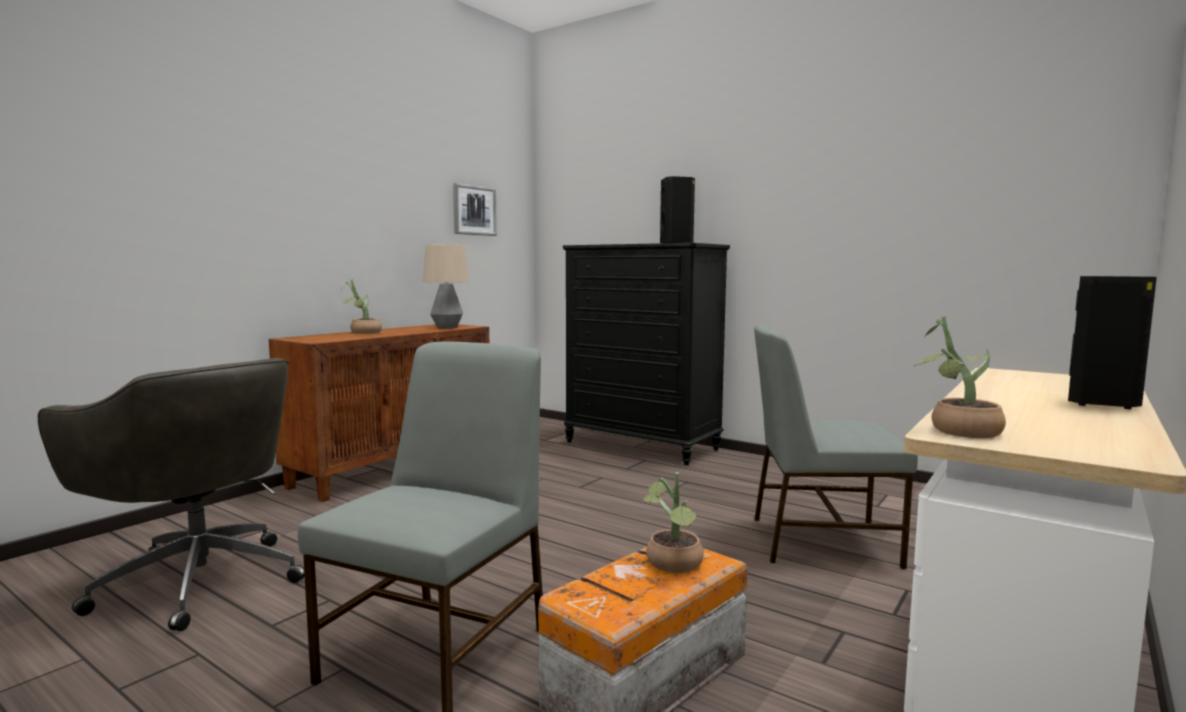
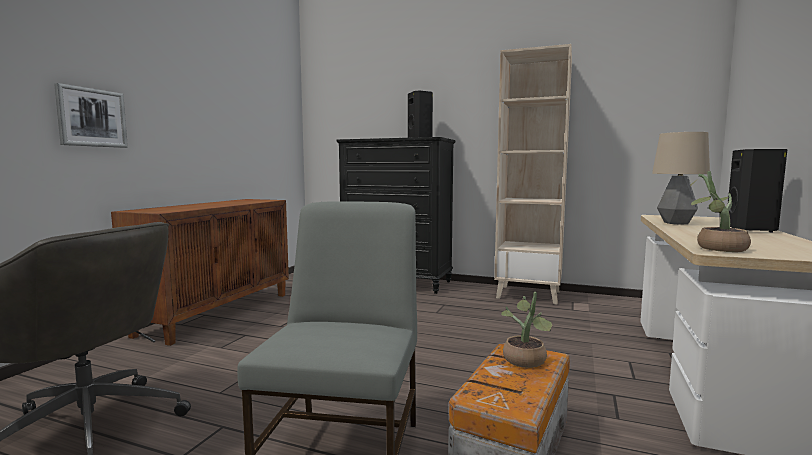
camera: 15 degrees left, 0 degrees up
potted plant [341,279,382,334] -> none
table lamp [423,244,469,329] -> table lamp moved to [652,132,710,225]
picture [453,183,497,236] -> picture moved to [54,83,128,148]
grey chair [754,324,918,569] -> none
none -> beige bookcase [494,44,572,305]

